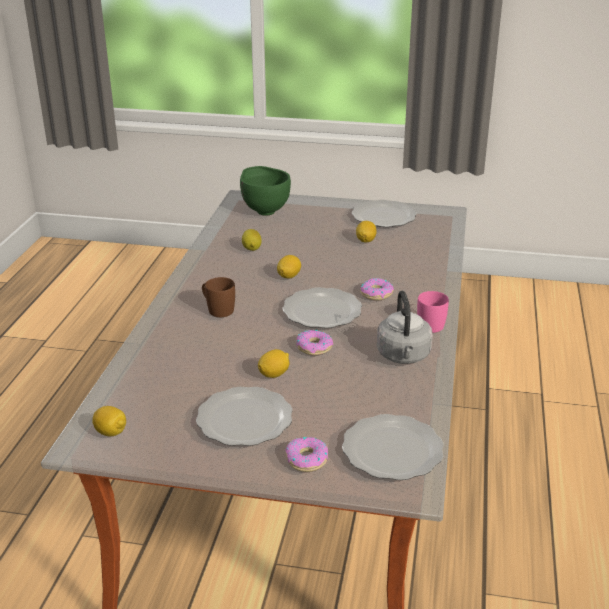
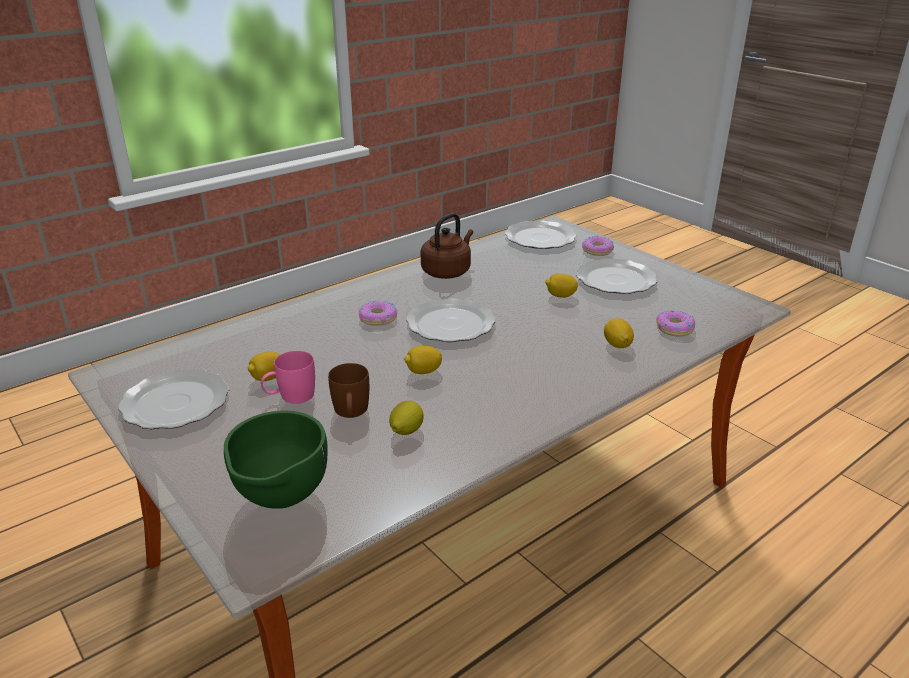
camera: 140 degrees left, 0 degrees up
lemon [92,406,126,436] -> lemon moved to [604,318,634,348]
brown mug [202,277,235,317] -> brown mug moved to [328,363,369,418]
donut [296,330,333,356] -> donut moved to [656,310,695,337]
grey kettle [377,290,433,364] -> brown kettle [421,213,473,279]
pink mug [417,291,449,333] -> pink mug moved to [261,351,315,404]

